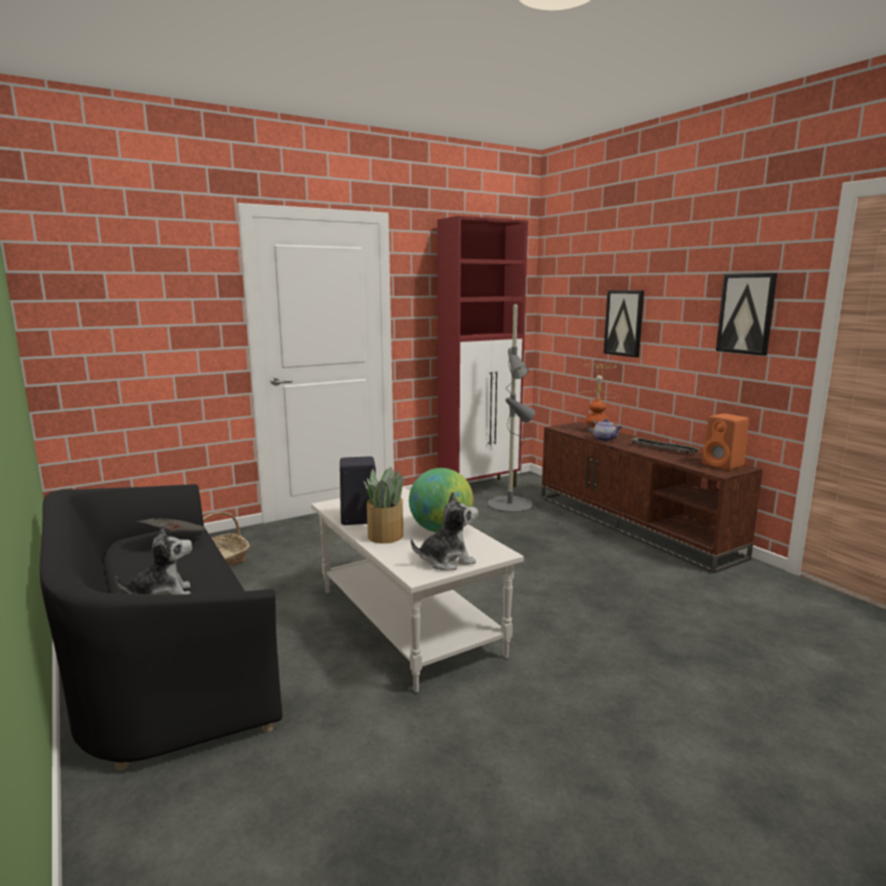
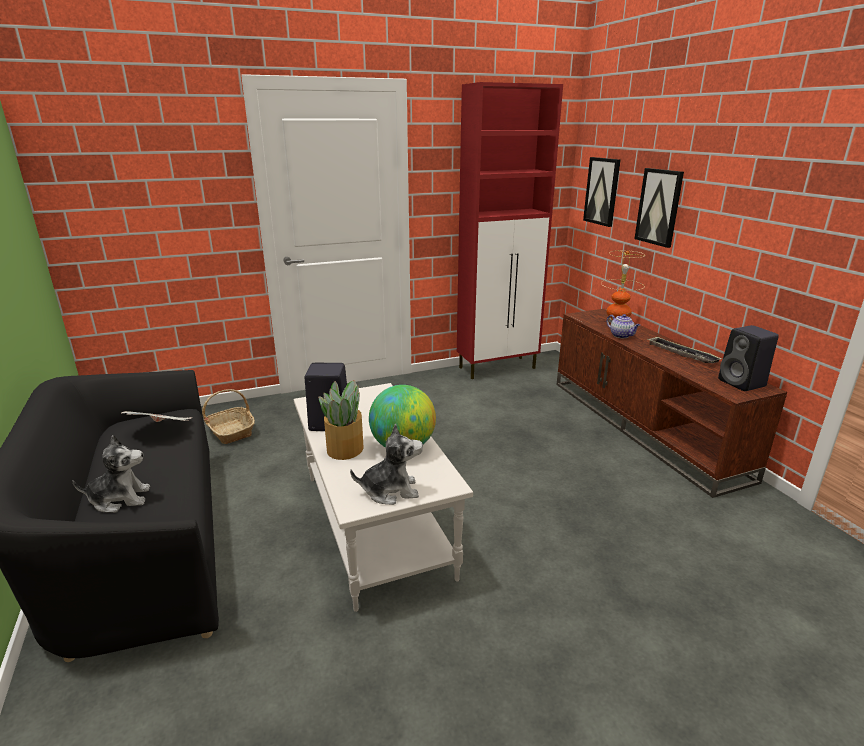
camera: 10 degrees right, 10 degrees up
grey floor lamp [488,304,593,542] -> none
orange speaker [702,413,749,470] -> black speaker [718,325,779,391]
picture [716,273,777,356] -> picture moved to [583,157,621,227]

